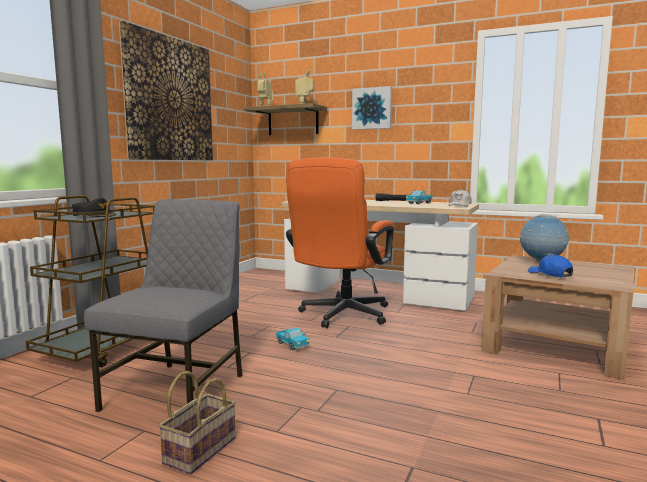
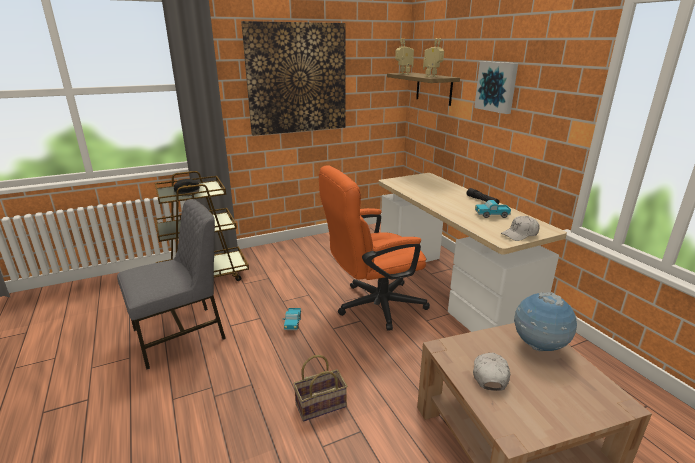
camera: 40 degrees right, 15 degrees up
basket [159,371,236,474] -> basket moved to [293,355,347,421]
blue cap [528,255,573,277] -> white cap [473,353,510,391]

